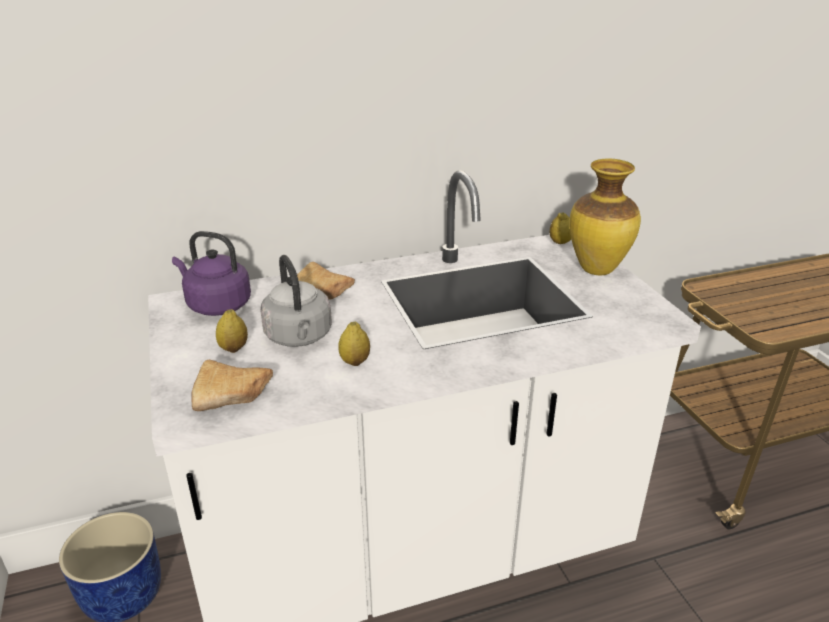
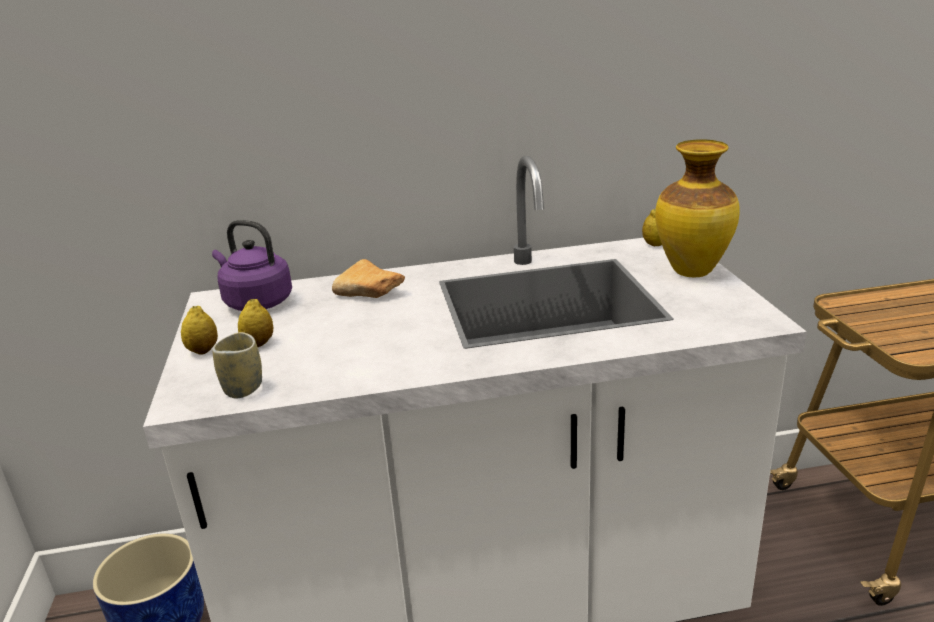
camera: 10 degrees right, 5 degrees down
bread [191,360,273,411] -> cup [212,332,262,398]
grey kettle [260,255,332,347] -> none
lemon [338,322,370,366] -> lemon moved to [181,306,218,355]

